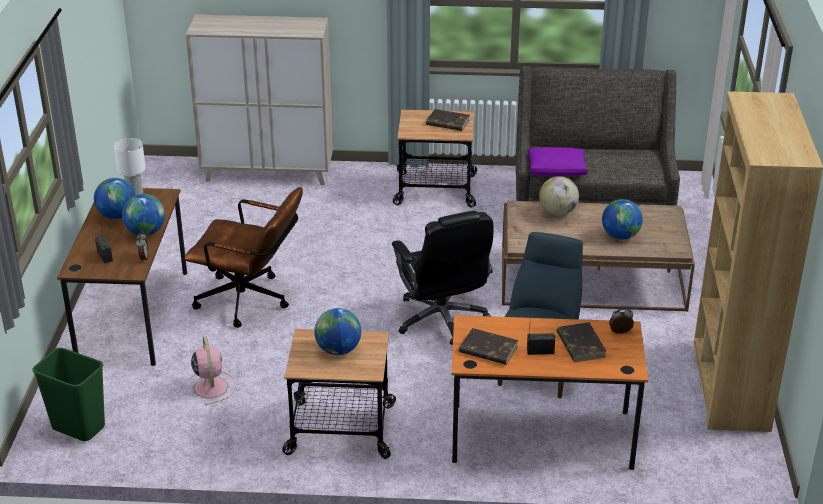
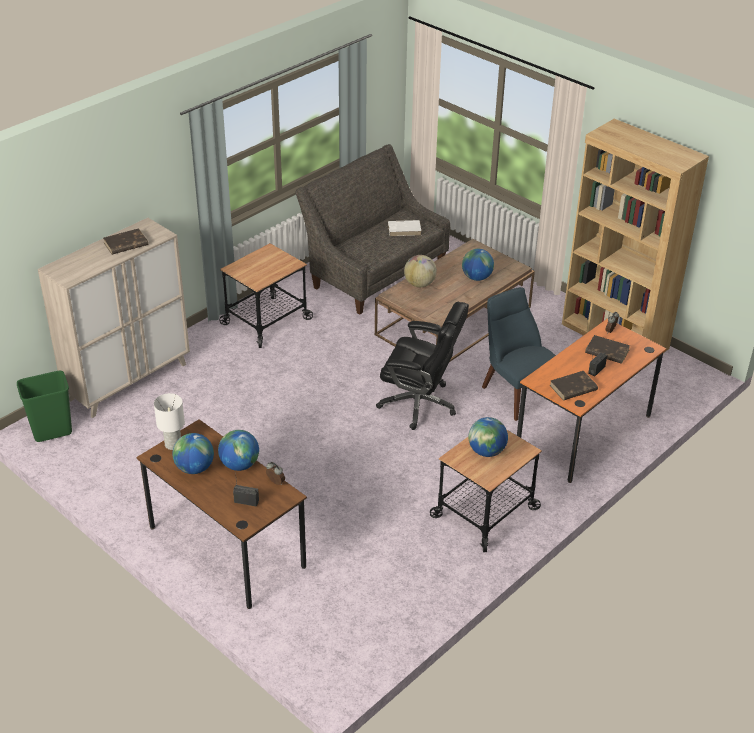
camera: 50 degrees left, 5 degrees up
green trash can [32,348,105,441] -> green trash can moved to [17,371,72,442]
brown office chair [184,187,303,328] -> none
pink fan [185,336,236,405] -> none
brown book [426,109,470,131] -> brown book moved to [103,228,148,255]
purple pillow [528,147,587,176] -> none
none -> white book [388,220,421,236]

